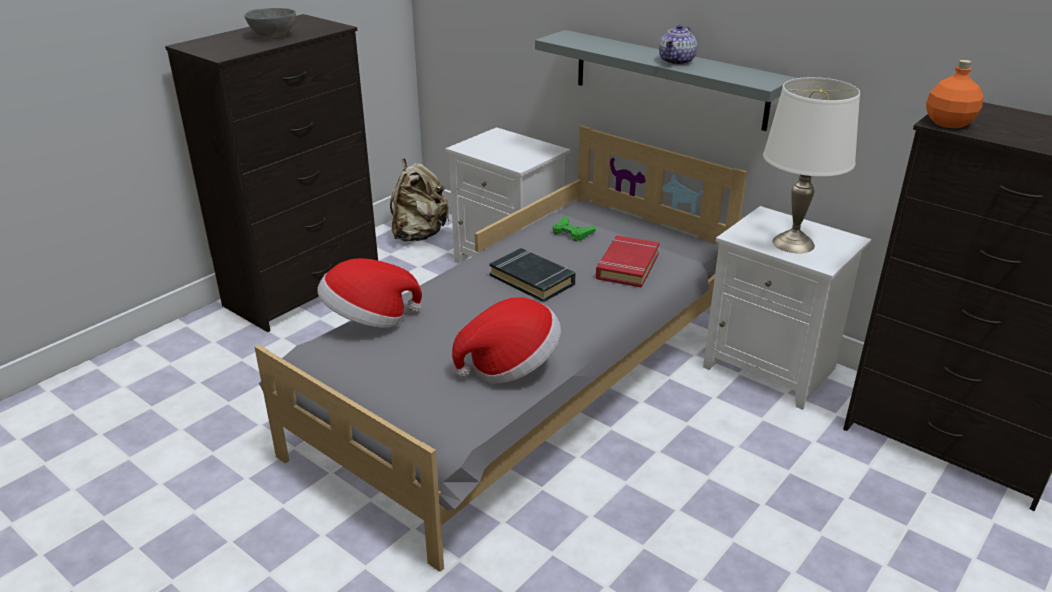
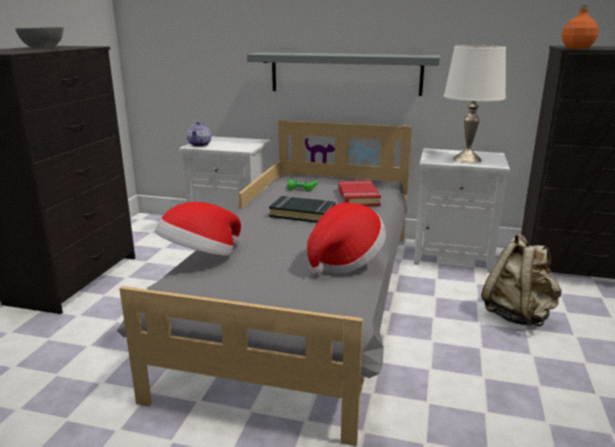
camera: 25 degrees left, 10 degrees down
beige backpack [390,158,450,242] -> beige backpack moved to [481,233,562,326]
teapot [659,24,697,65] -> teapot moved to [187,122,211,147]

